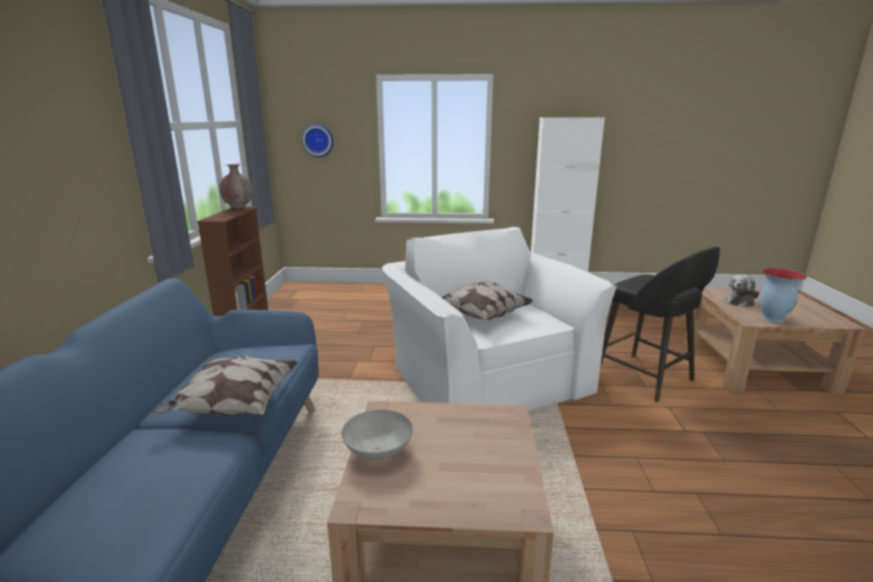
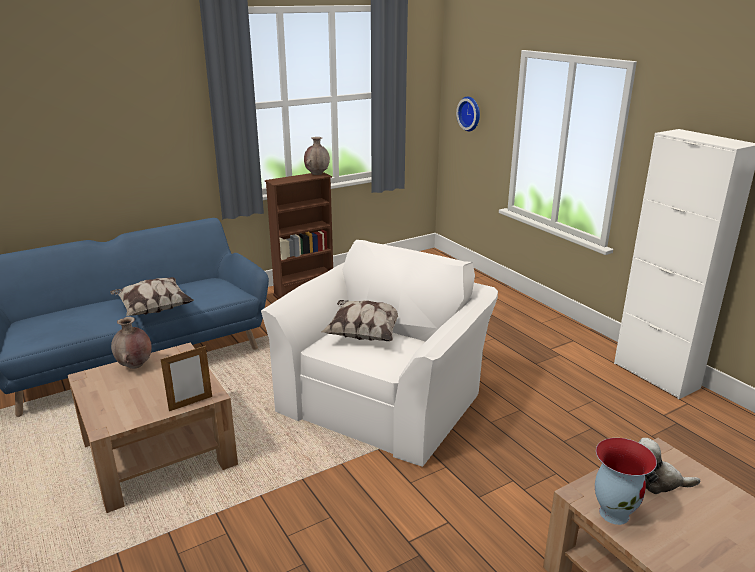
camera: 55 degrees right, 5 degrees up
grey bowl [341,410,413,460] -> brown vase [111,317,152,369]
black stool [600,247,720,402] -> none
none -> picture frame [161,346,212,411]

